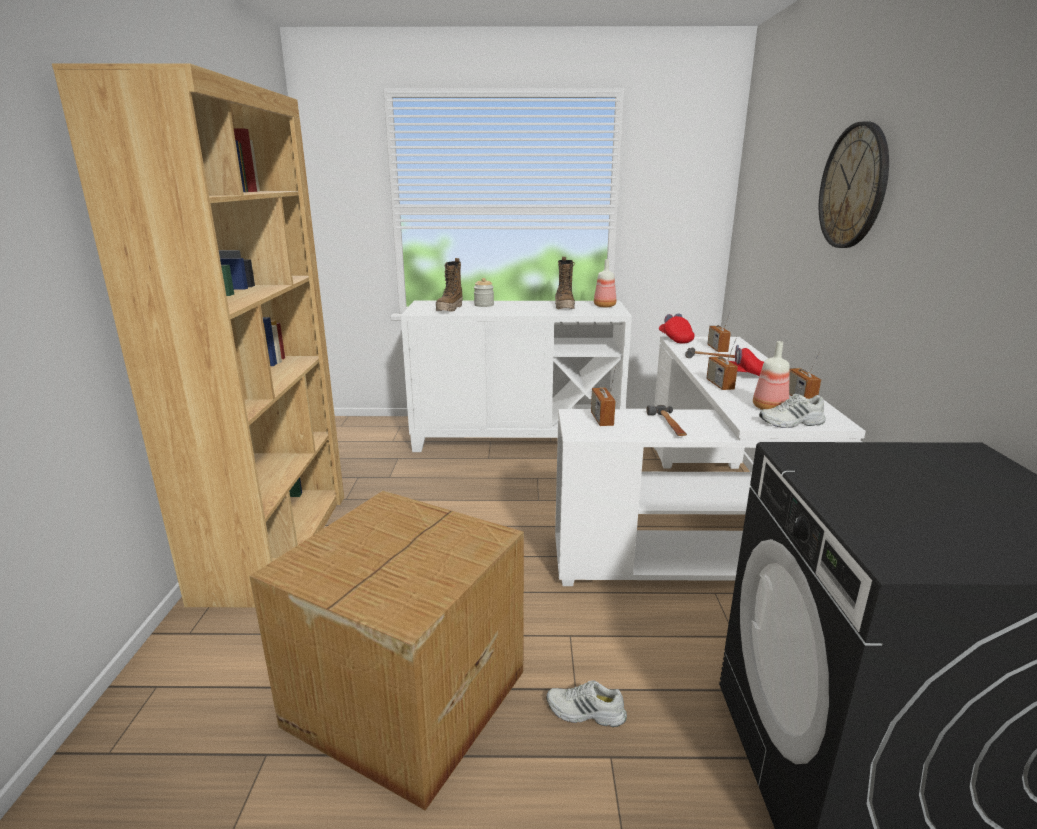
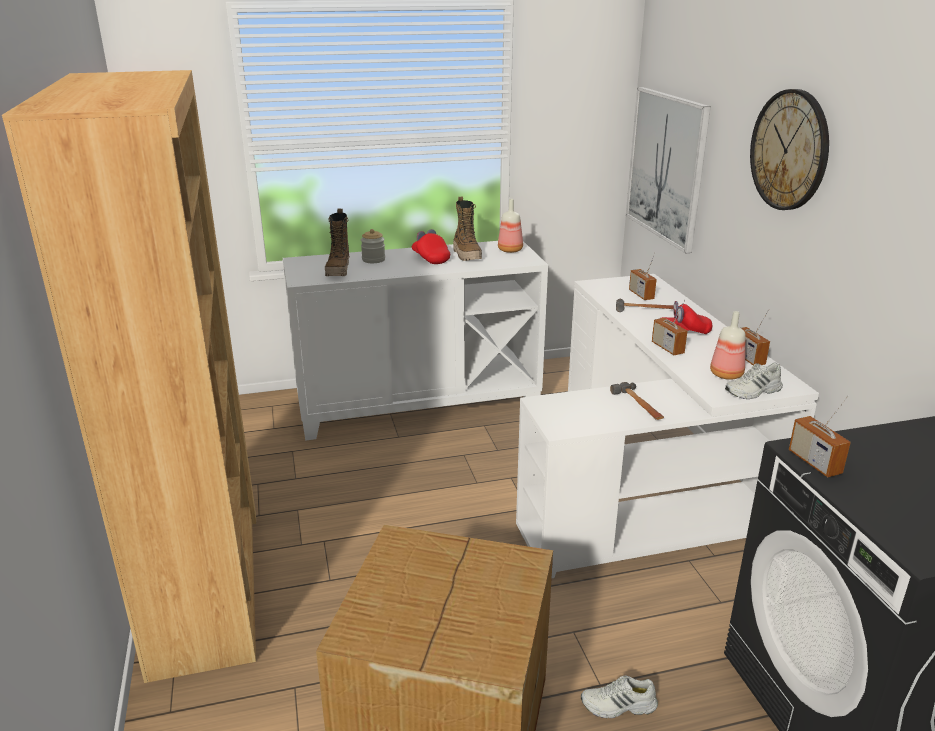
camera: 15 degrees left, 5 degrees up
radio [591,366,616,426] -> radio moved to [789,395,851,477]
red cap [659,313,695,344] -> red cap moved to [412,229,450,264]
none -> picture [626,87,711,254]

